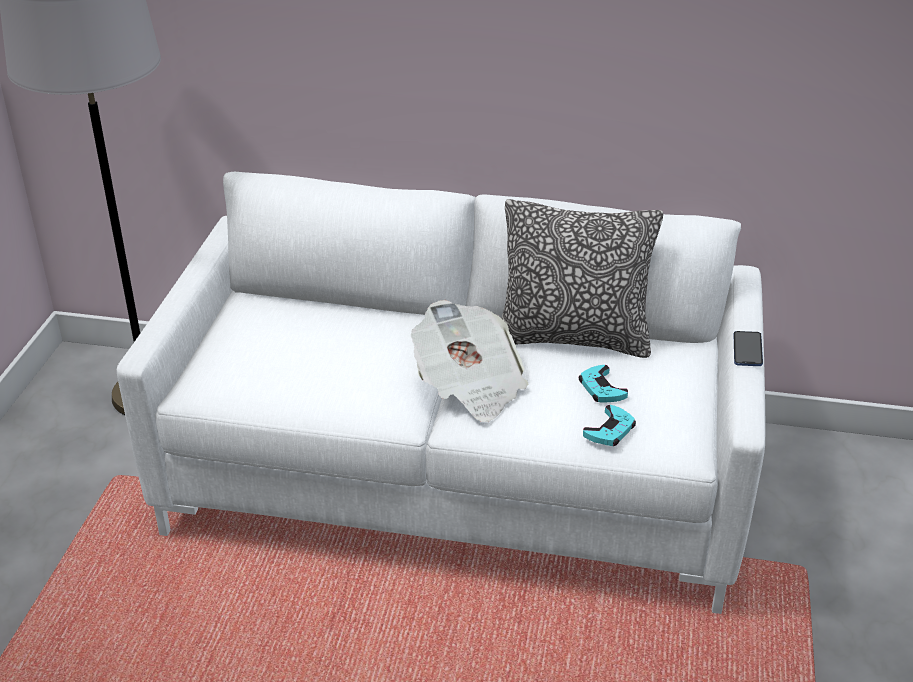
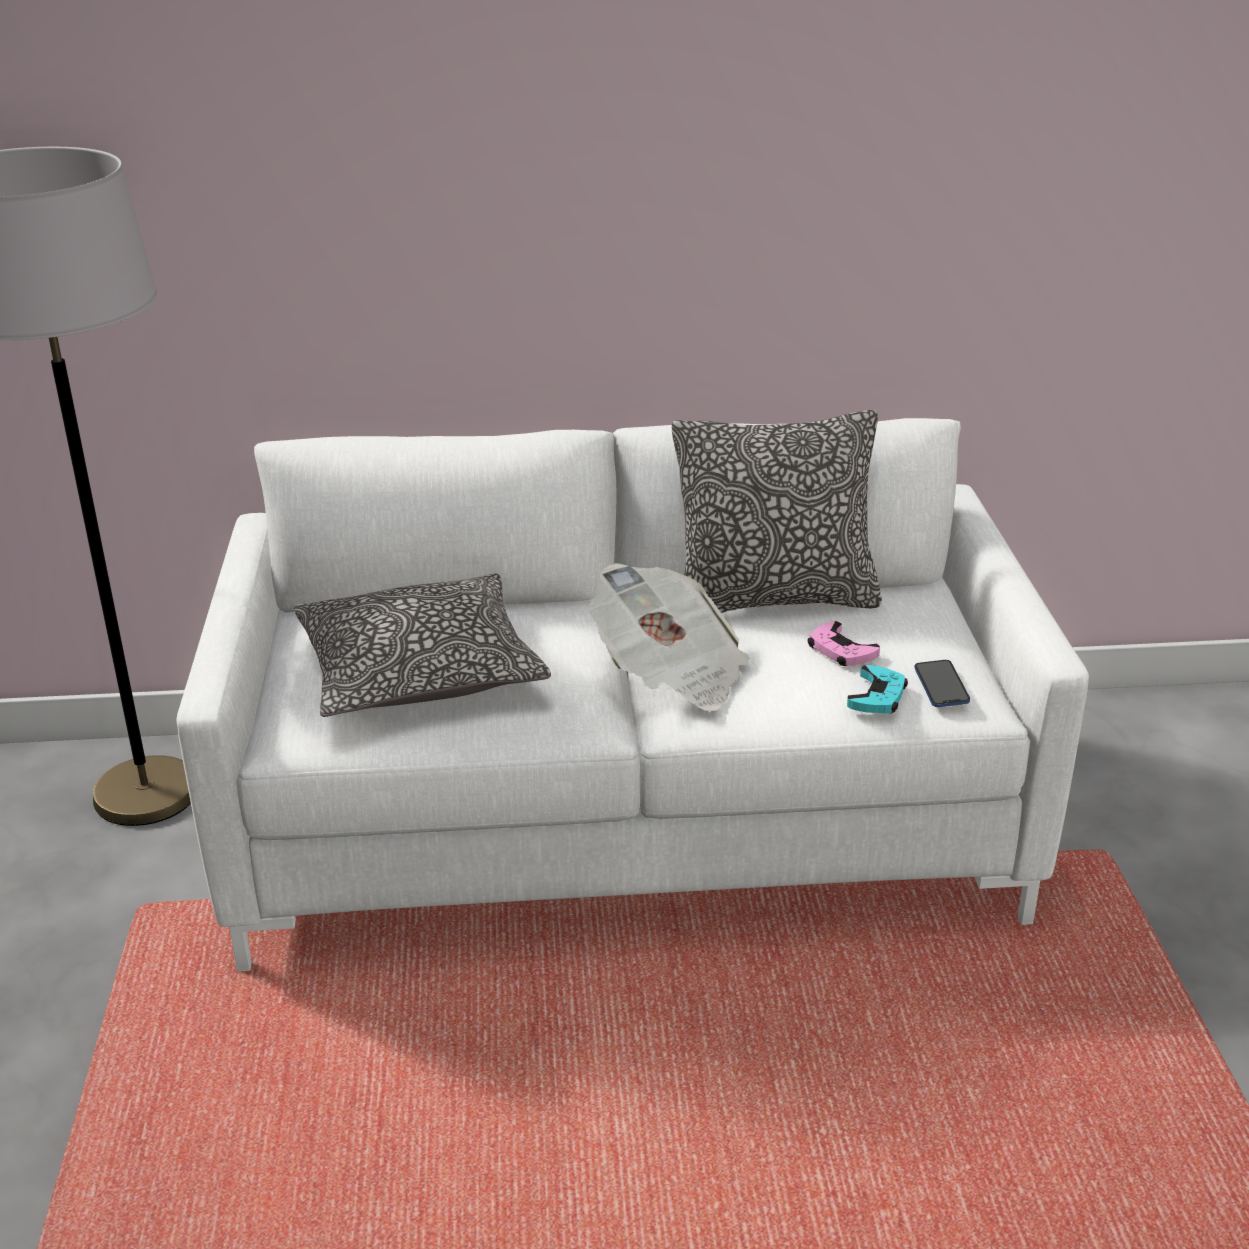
camera: 15 degrees left, 5 degrees down
turquoise game controller [579,365,628,402] -> pink game controller [808,621,880,666]
phone [734,331,763,366] -> phone moved to [915,660,970,707]
none -> pillow [294,574,551,717]

